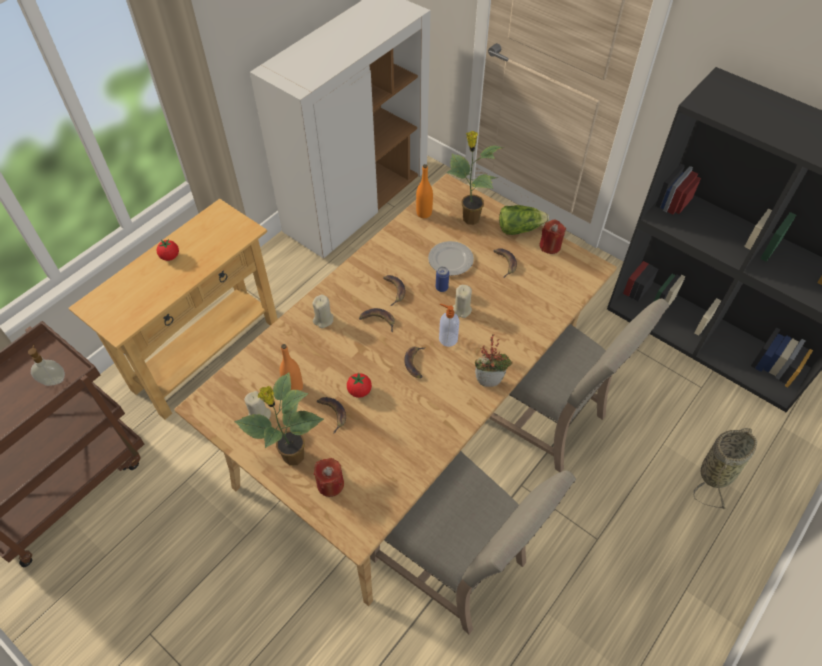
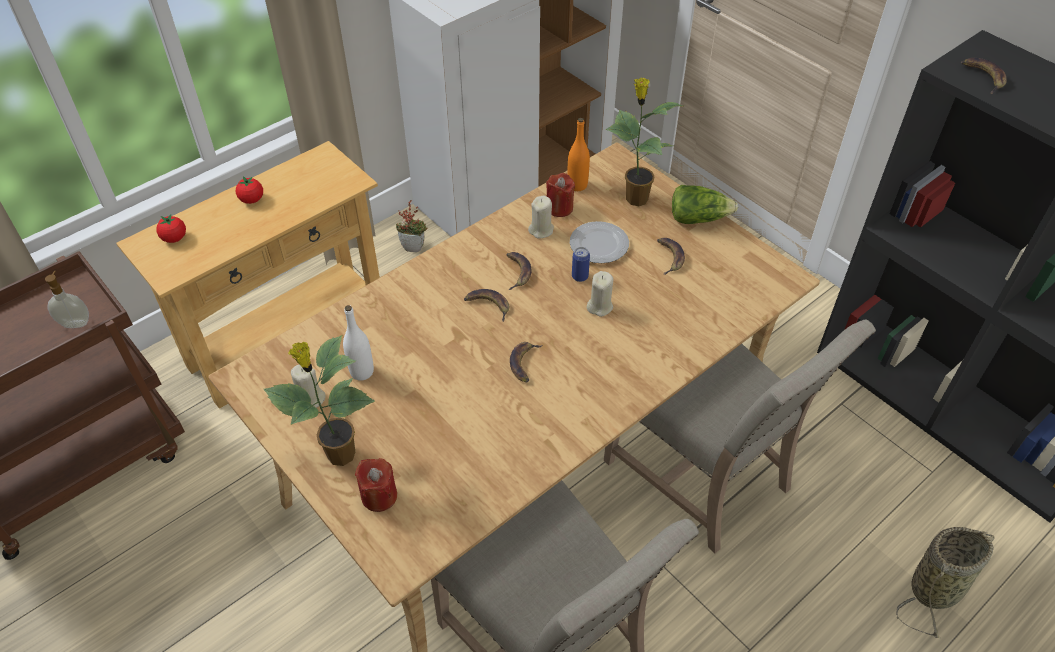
camera: 10 degrees right, 5 degrees down
orange bottle [280,344,303,391] -> white bottle [343,305,374,381]
beige candle [312,295,334,328] -> beige candle moved to [528,195,554,239]
banana [317,397,346,434] -> banana moved to [961,58,1007,94]
tomato [347,373,372,398] -> tomato moved to [156,214,186,243]
soap dispenser [439,303,459,347] -> none
potted plant [475,334,513,387] -> potted plant moved to [396,200,427,252]
red candle [539,220,566,254] -> red candle moved to [546,173,575,217]

